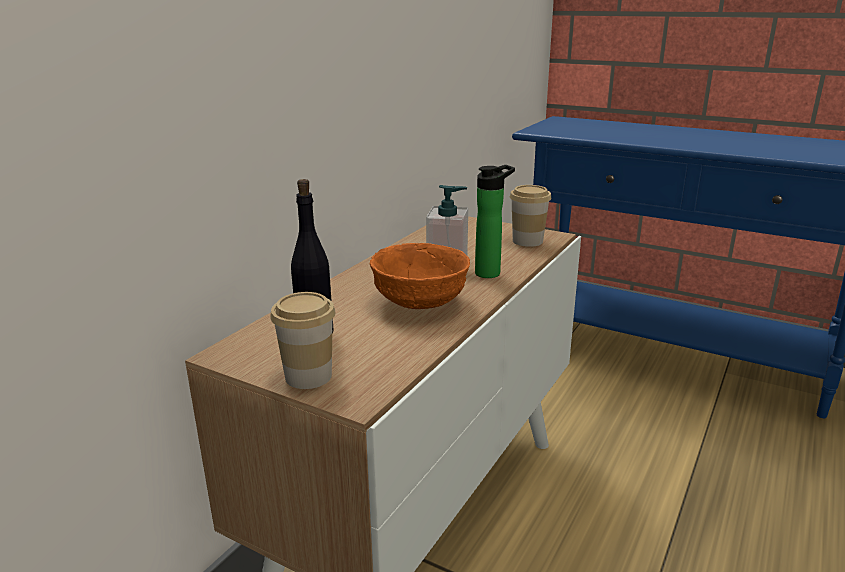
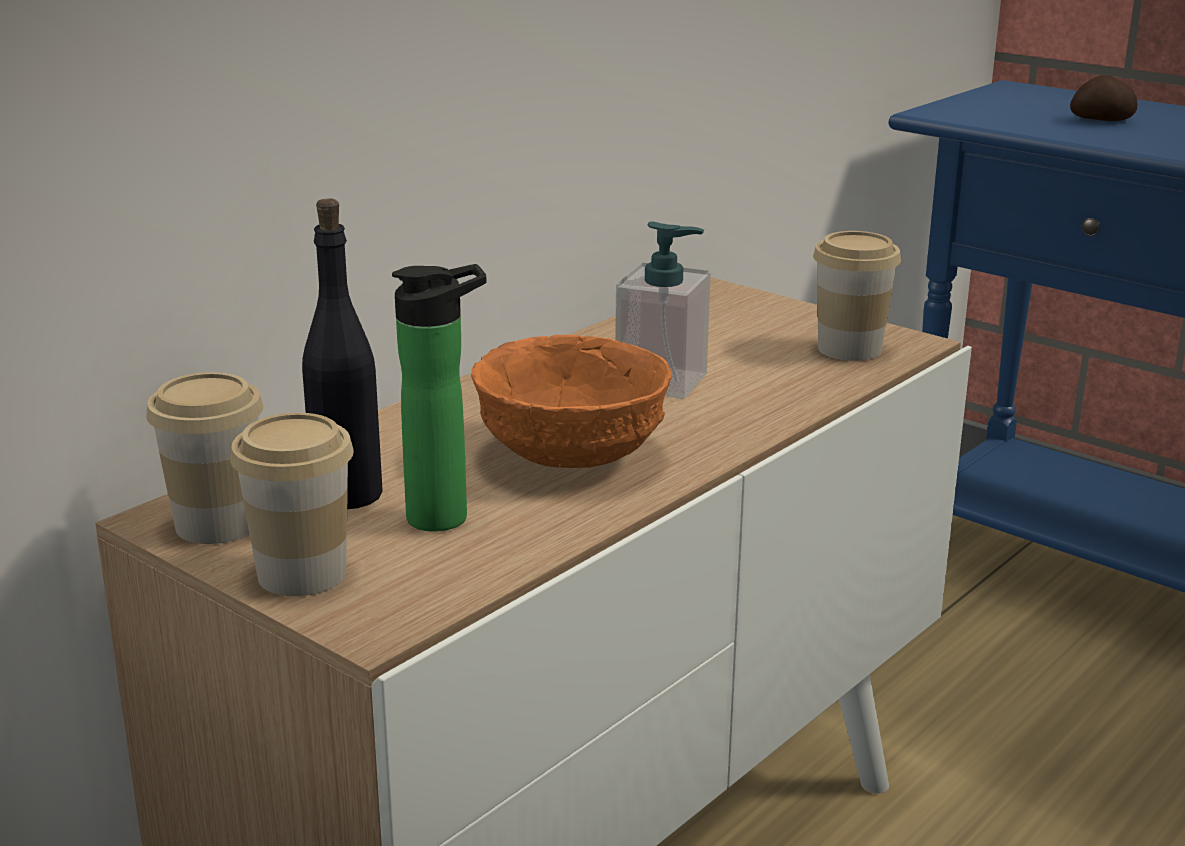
camera: 10 degrees right, 0 degrees up
bottle [475,165,515,278] -> bottle moved to [392,264,486,532]
none -> cup [146,372,263,544]
none -> potato [1070,75,1138,121]

